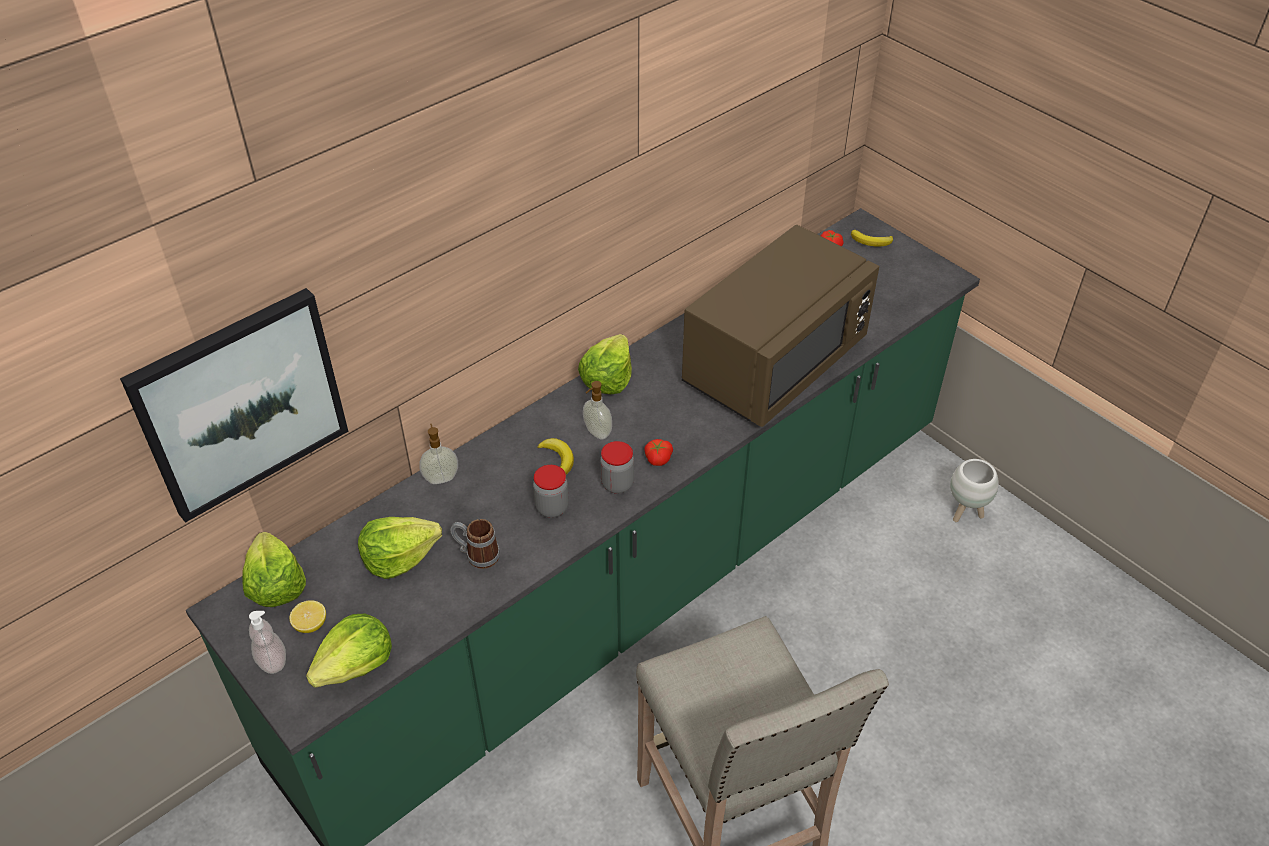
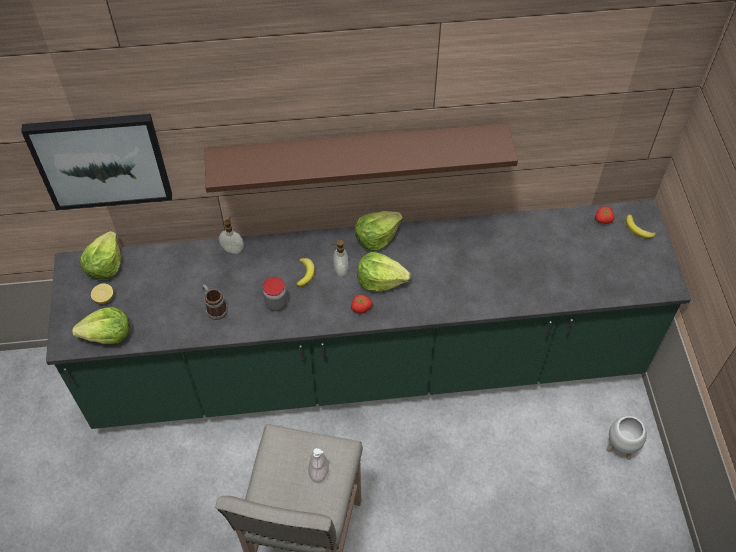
camera: 35 degrees right, 10 degrees up
soap dispenser [249,611,286,674] -> soap dispenser moved to [308,448,329,483]
lettuce [358,517,442,579] -> lettuce moved to [357,252,411,291]
jar [600,441,634,494] -> none
brown microwave [682,225,879,427] -> none
none -> brown shelf [205,123,518,193]

